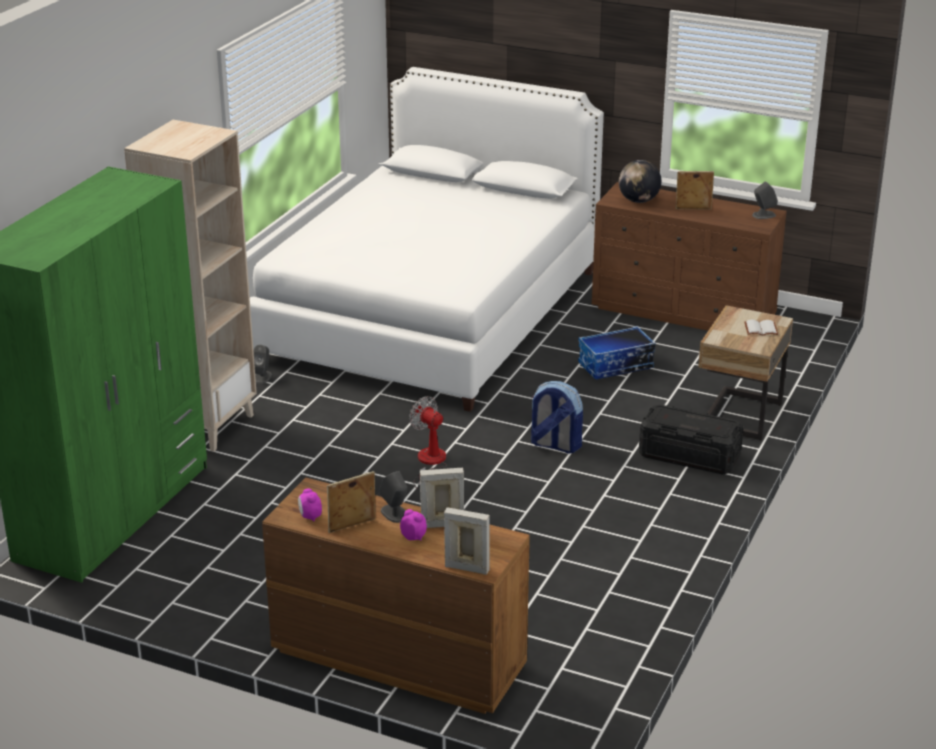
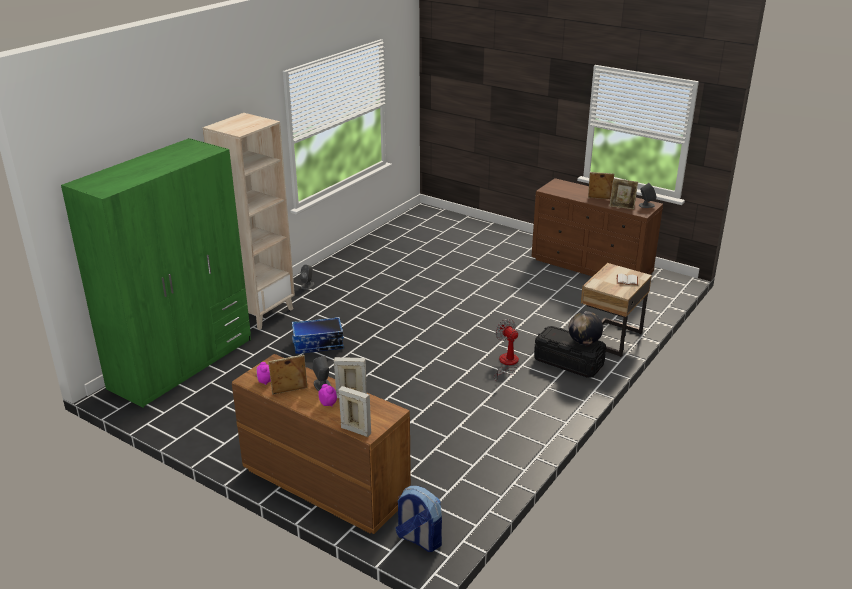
camera: 10 degrees right, 0 degrees up
white bed [250,67,604,412] -> none
fan [409,396,447,489] -> fan moved to [494,319,519,381]
backpack [531,381,583,453] -> backpack moved to [395,486,442,552]
storage box [578,326,656,379] -> storage box moved to [292,317,344,354]
globe [619,160,661,203] -> globe moved to [569,311,603,345]
none -> picture frame [610,179,638,209]

